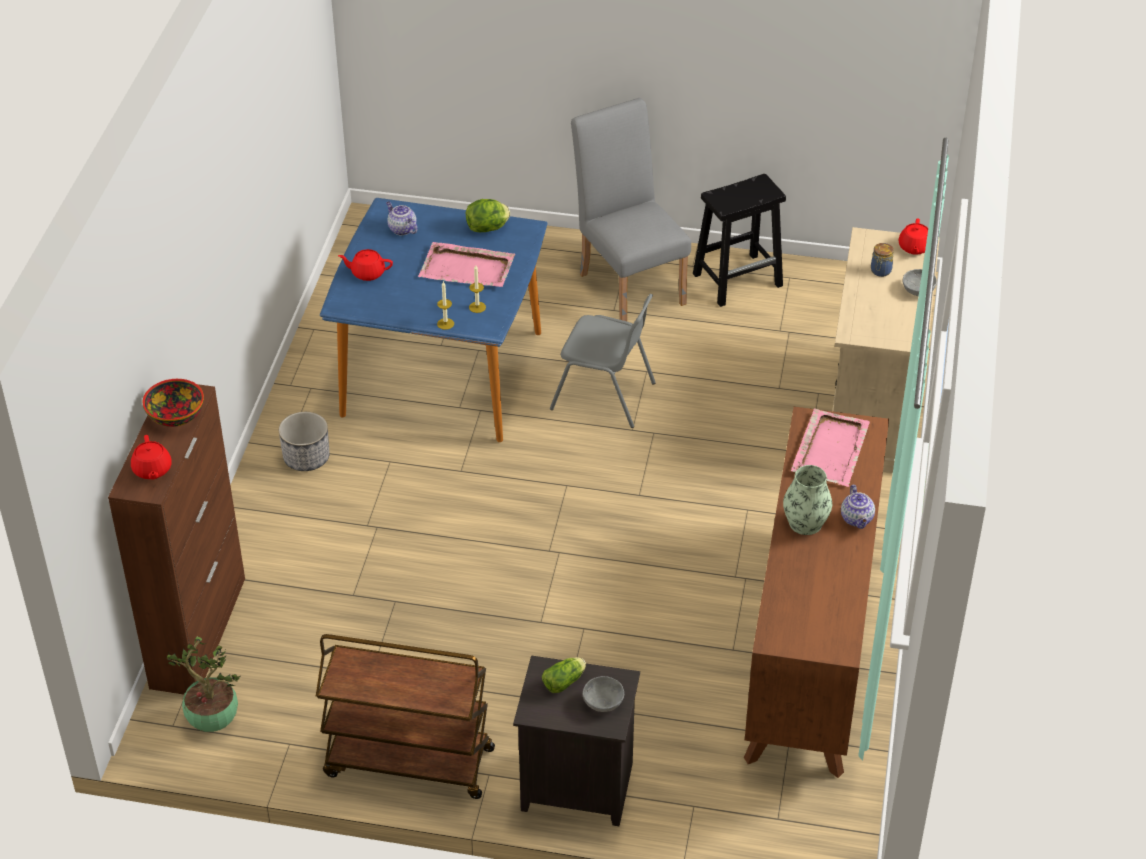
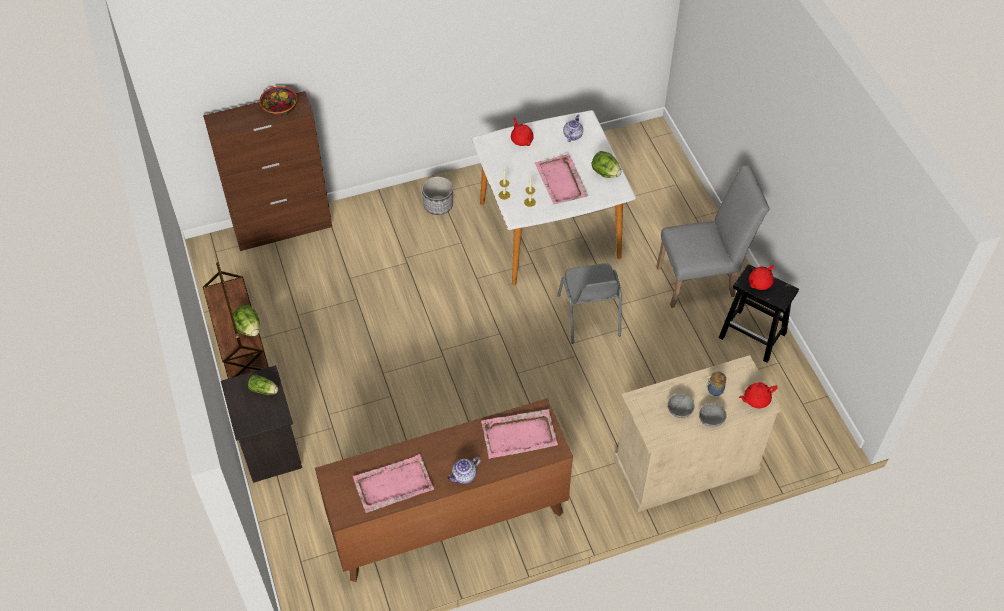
camera: 60 degrees right, 10 degrees up
red teapot [131,435,172,479] -> red teapot moved to [749,265,774,290]
potted plant [167,637,241,732] -> none
blue dining table [320,198,548,442] -> white dining table [472,110,636,285]
grey chair [571,98,691,321] -> grey chair turned 45 degrees clockwise [656,165,769,308]
grey bowl [583,676,624,712] -> grey bowl moved to [668,393,694,418]
vase [783,465,832,535] -> none
none -> lettuce [233,305,260,336]
none -> pink tray [353,454,434,513]

